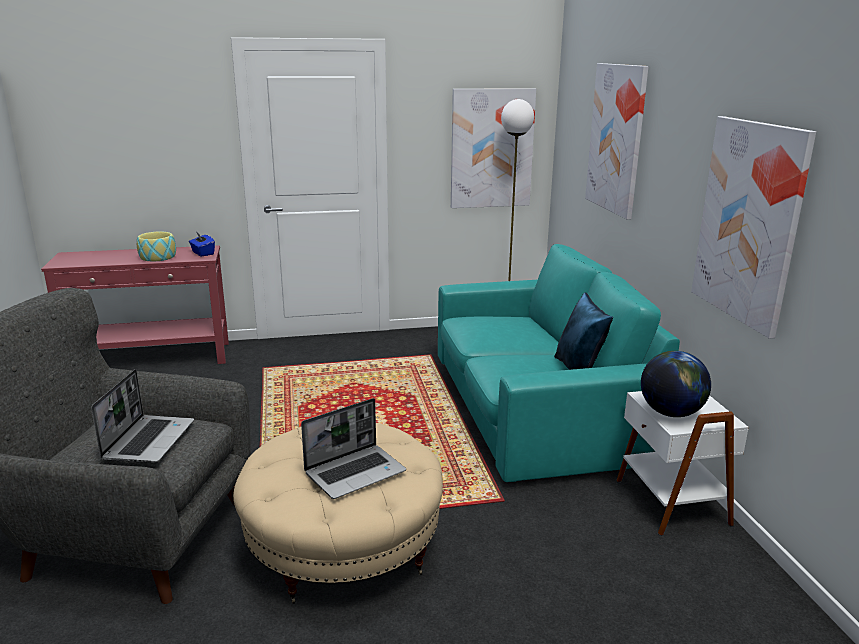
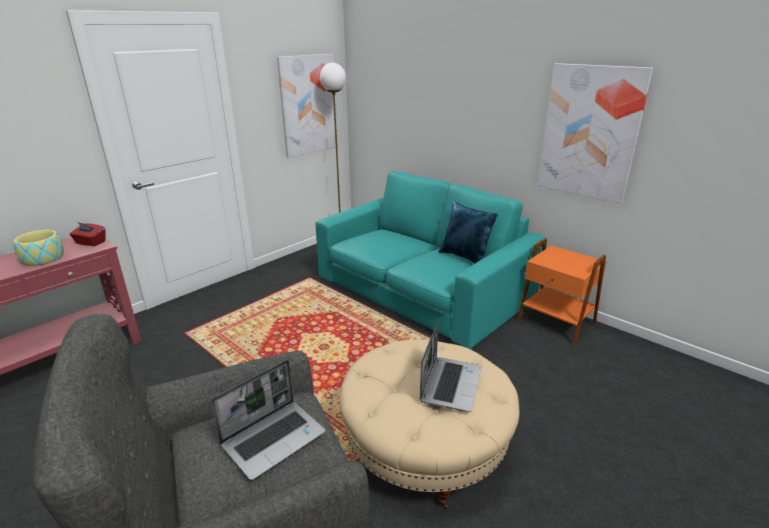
camera: 35 degrees left, 5 degrees up
laptop [91,369,194,463] -> laptop turned 75 degrees clockwise [211,360,326,480]
blue tissue box [189,233,215,257] -> red tissue box [70,222,106,246]
picture [585,63,649,219] -> none
white side table [617,391,749,536] -> orange side table [517,238,607,345]
globe [641,351,711,417] -> none

